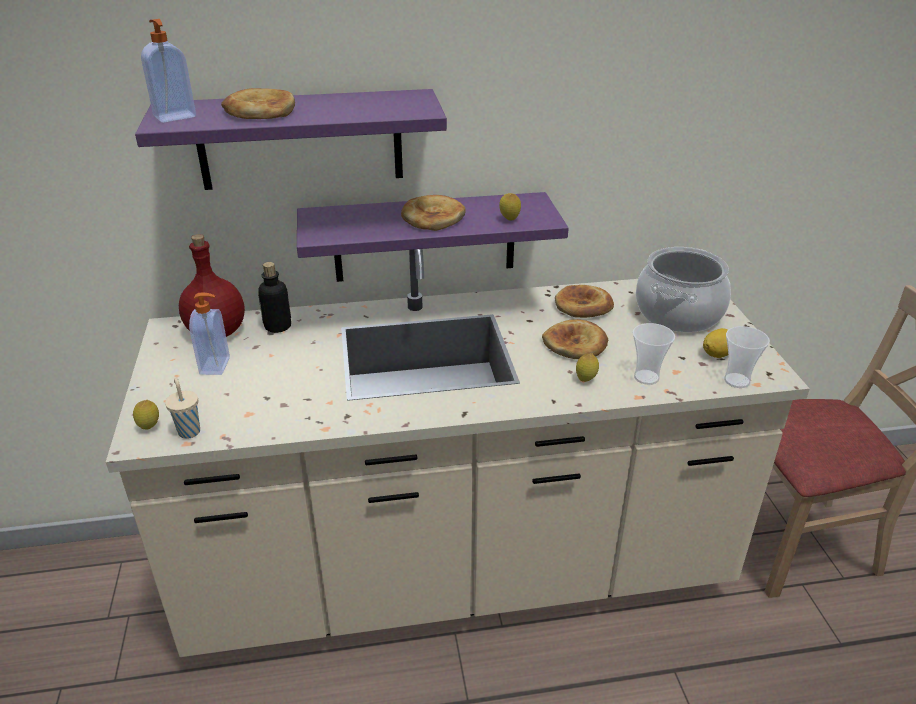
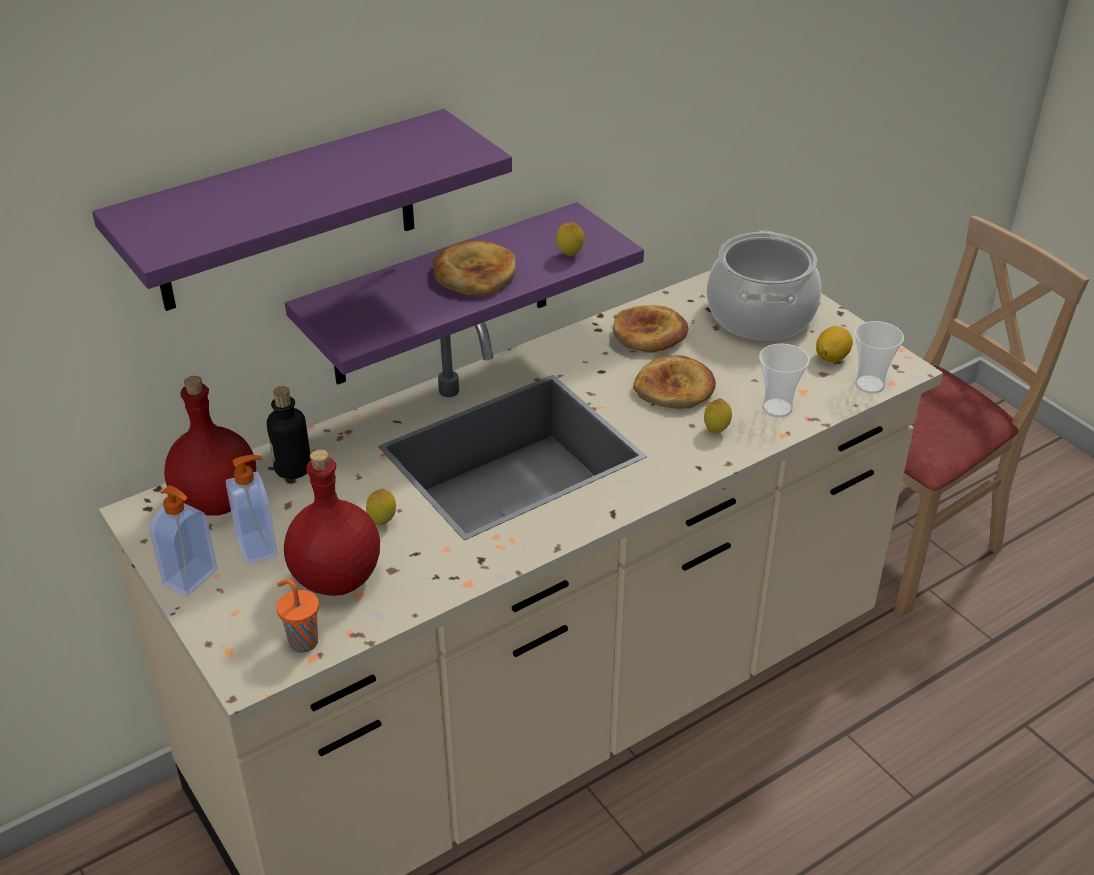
camera: 25 degrees left, 5 degrees up
lemon [133,400,159,429] -> lemon moved to [366,489,396,526]
soap dispenser [141,19,196,123] -> soap dispenser moved to [150,485,217,596]
beige cup [165,378,200,439] -> orange cup [276,579,319,653]
bread [221,88,295,119] -> none
none -> red bottle [284,449,380,596]

